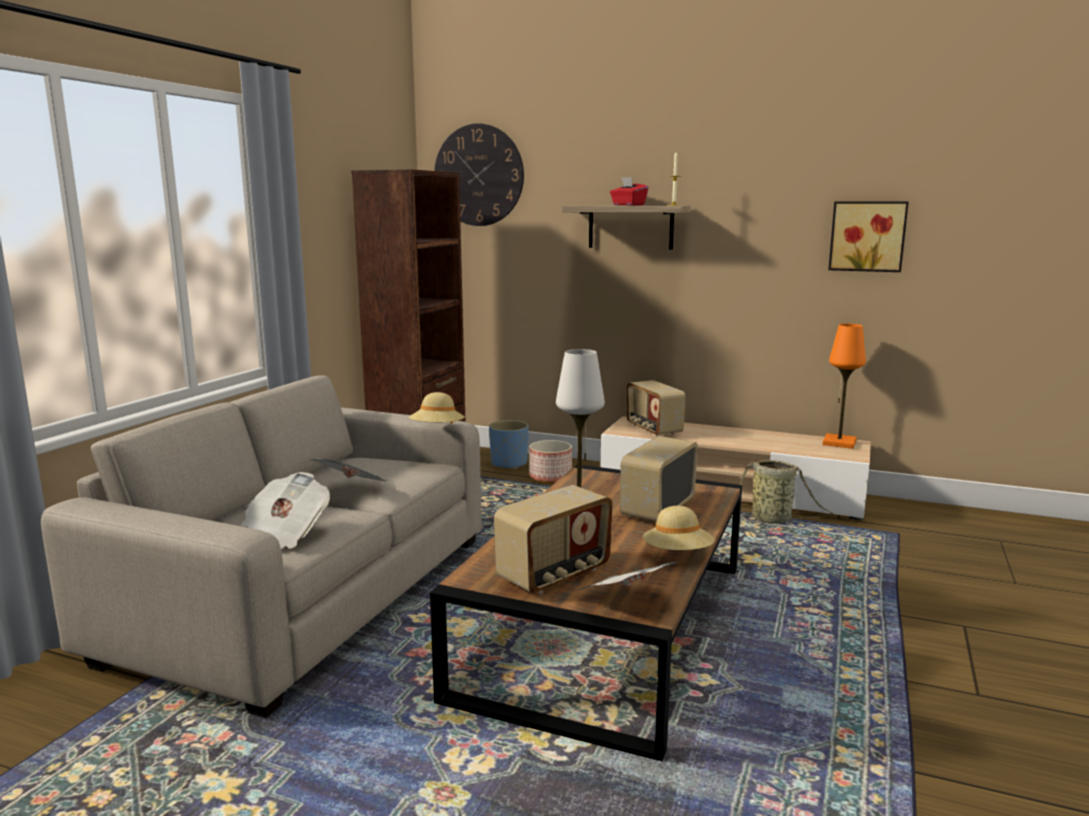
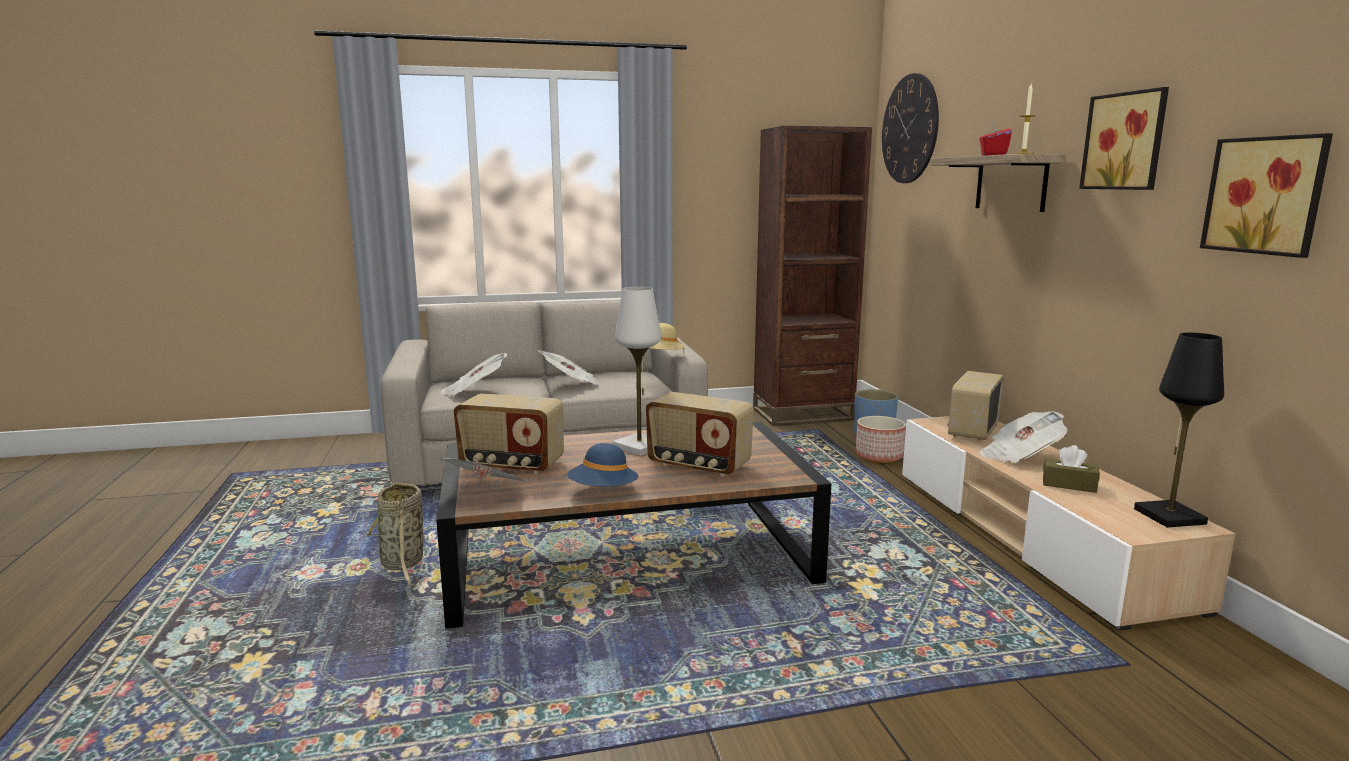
camera: 55 degrees right, 0 degrees up
radio [620,436,698,523] -> radio turned 150 degrees counterclockwise [646,392,754,477]
beige hat [643,506,715,550] -> blue hat [567,443,638,487]
basket [740,460,834,524] -> basket moved to [364,481,423,587]
orange table lamp [823,324,866,449] -> black table lamp [1134,333,1224,528]
none -> newspaper [979,411,1068,463]
none -> brown tissue box [1043,445,1100,493]
none -> picture [1079,87,1169,190]

